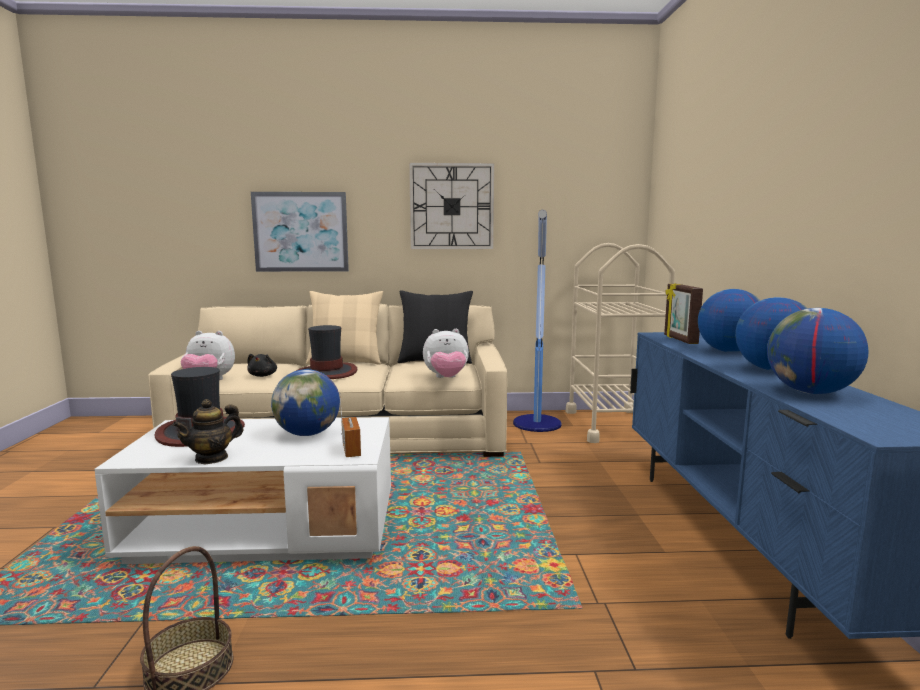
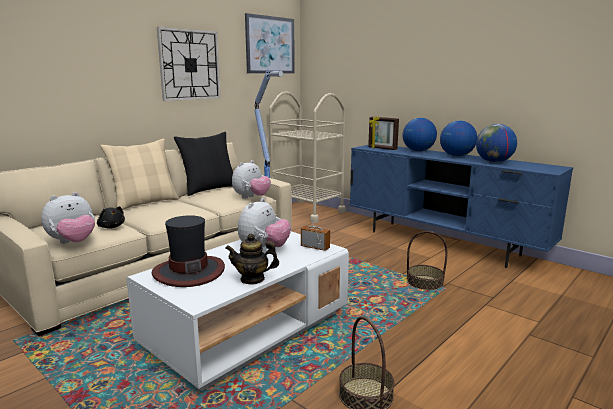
camera: 45 degrees left, 5 degrees up
teapot [172,399,243,464] -> teapot turned 90 degrees clockwise [225,234,279,285]
picture [251,192,349,272] -> picture moved to [245,13,295,74]
globe [271,369,340,436] -> plush toy [238,198,291,247]
hat [296,325,357,379] -> none
none -> basket [407,231,448,290]

